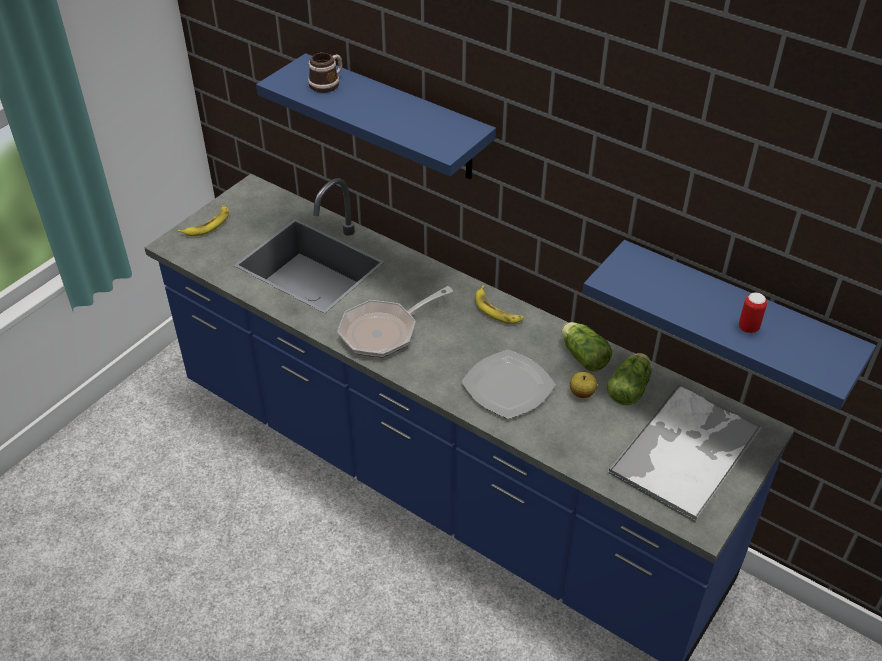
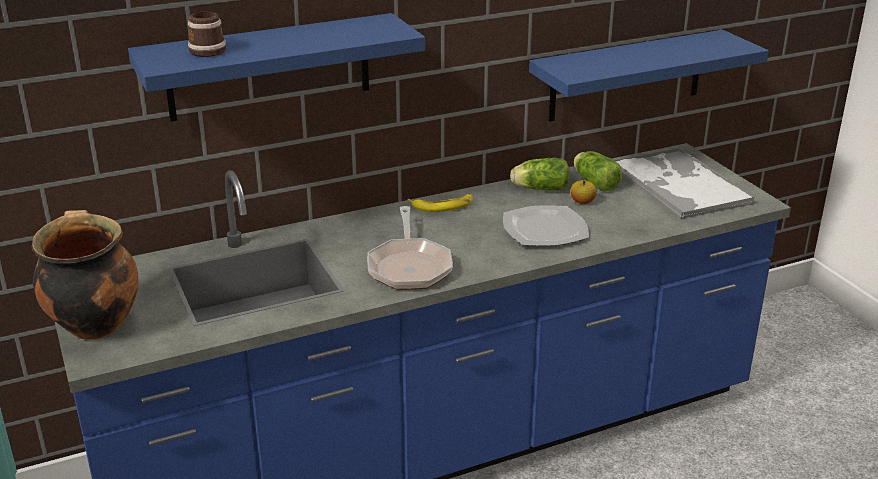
camera: 60 degrees left, 15 degrees down
banana [178,205,229,236] -> cooking pot [32,210,139,340]
can [739,292,767,333] -> none

